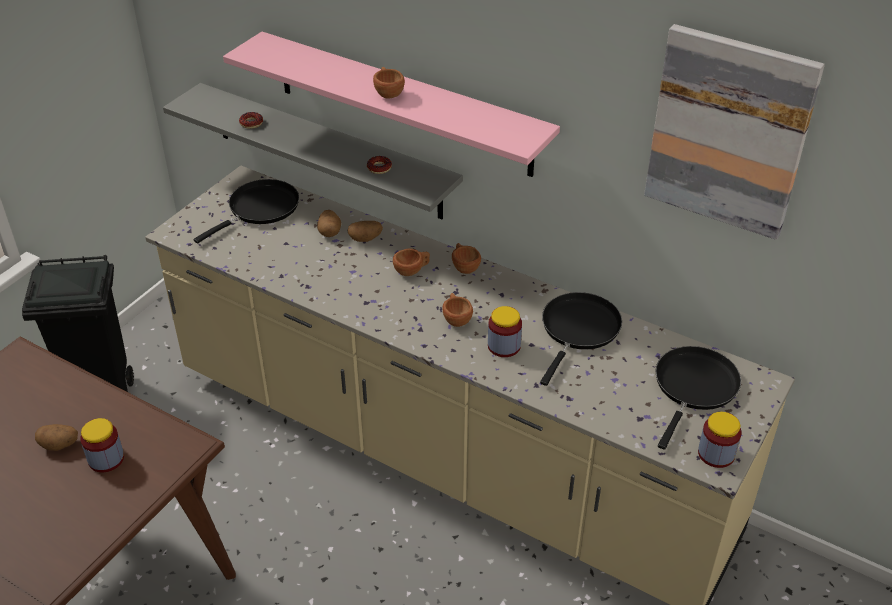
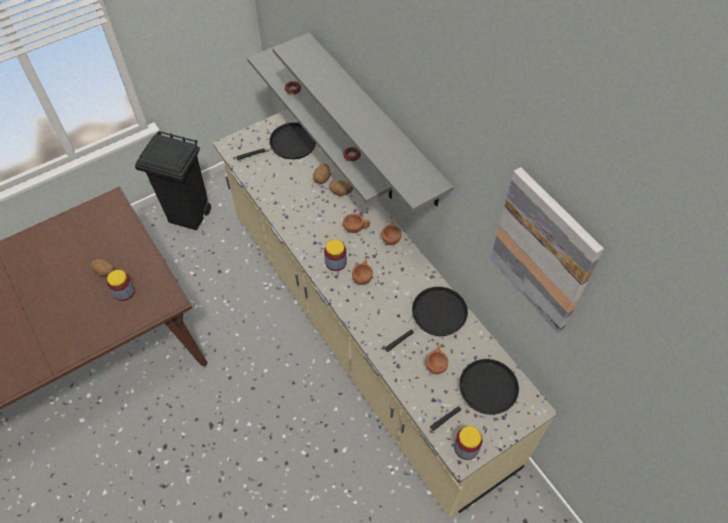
camera: 25 degrees right, 15 degrees up
pink shelf [223,32,560,177] -> grey shelf [272,33,454,212]
brown cup [373,67,405,98] -> brown cup moved to [426,346,448,374]
jar [488,306,522,357] -> jar moved to [324,239,347,271]

